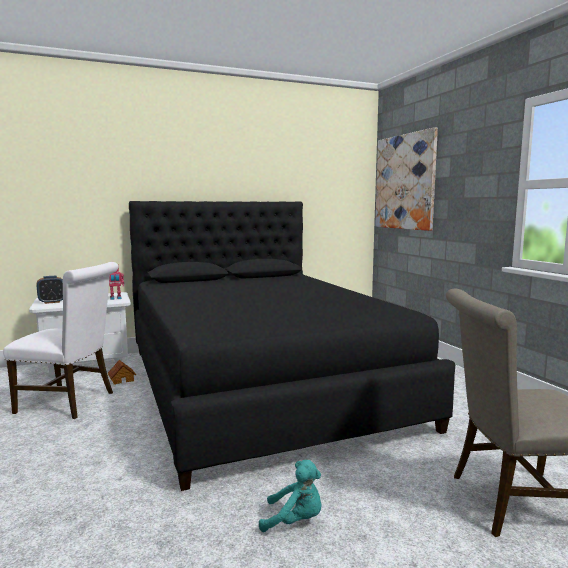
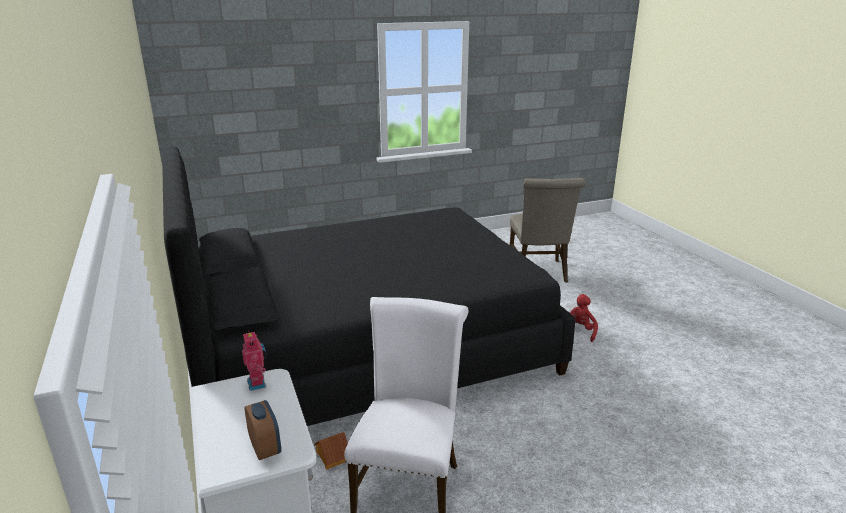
camera: 90 degrees left, 15 degrees up
turquoise plush toy [259,460,321,532] -> red plush toy [570,294,598,342]
picture [375,127,438,231] -> none

